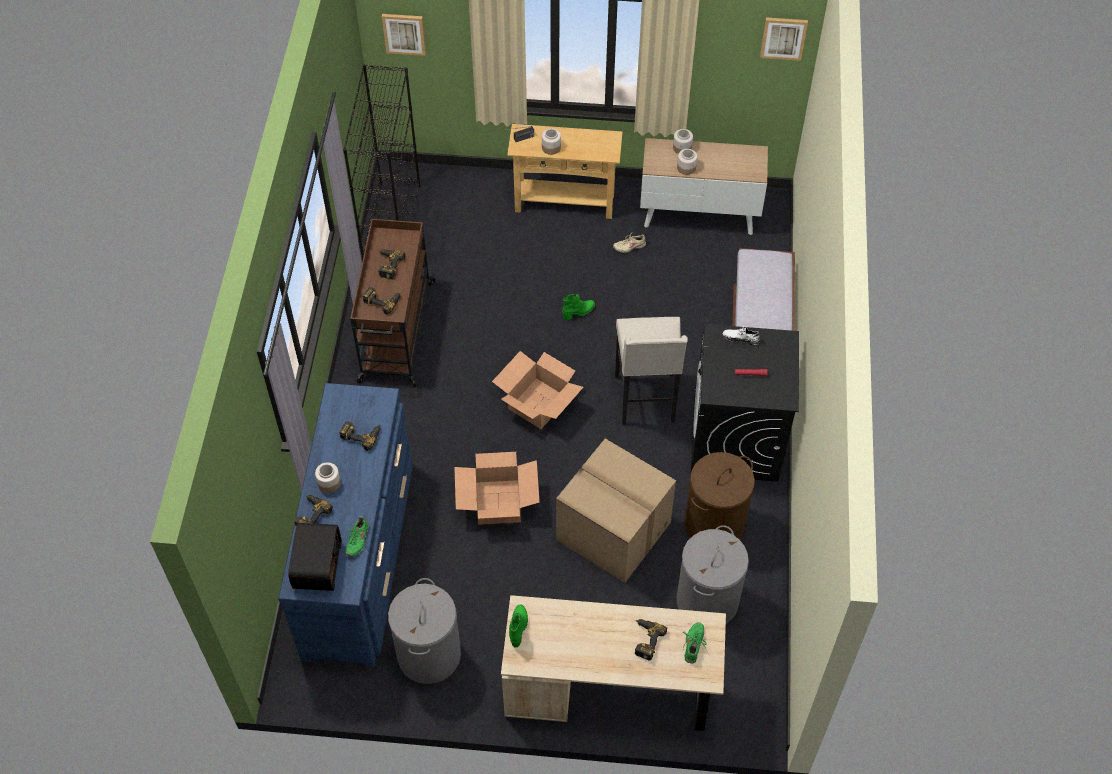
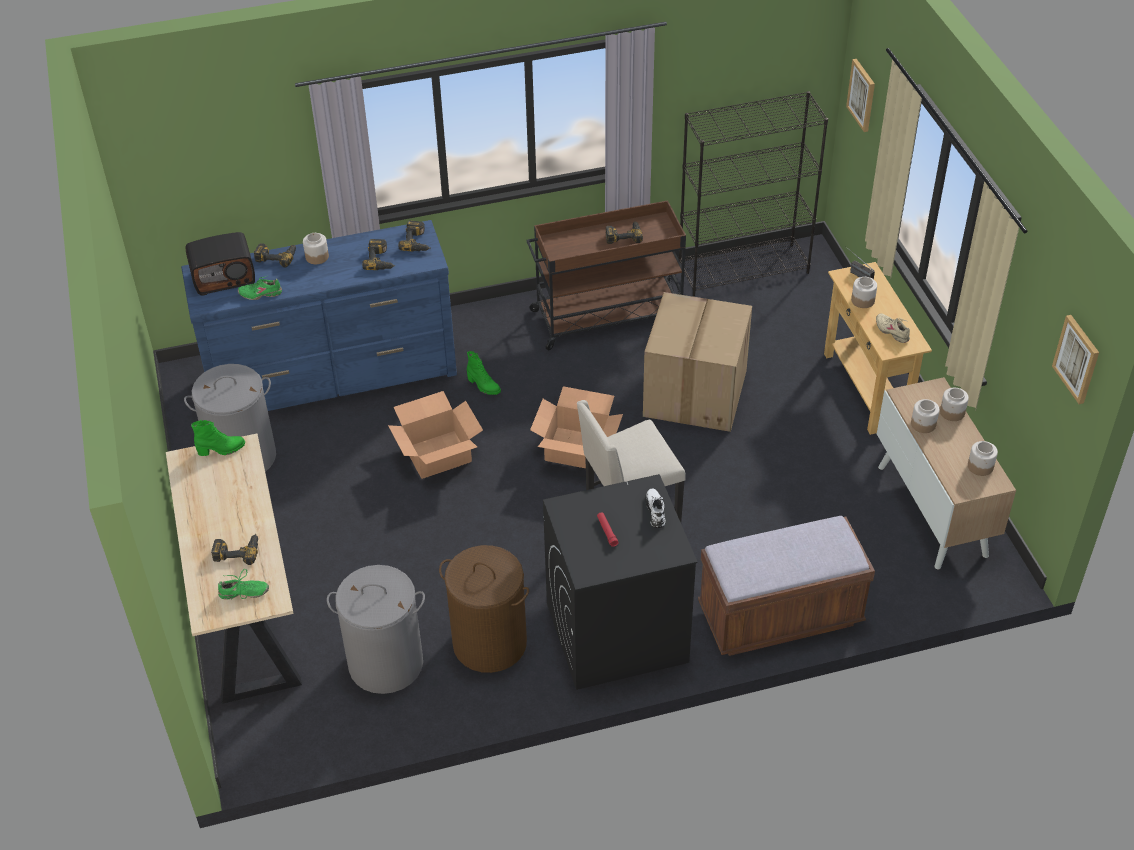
camera: 70 degrees right, 10 degrees down
power drill [363,287,400,314] -> power drill moved to [398,220,431,252]
cardboard box [556,439,676,583] -> cardboard box moved to [643,292,752,432]
green boot [562,294,595,320] -> green boot moved to [467,351,501,395]
beige shoe [613,232,646,253] -> beige shoe moved to [876,313,911,343]
none -> jar [968,441,998,476]

